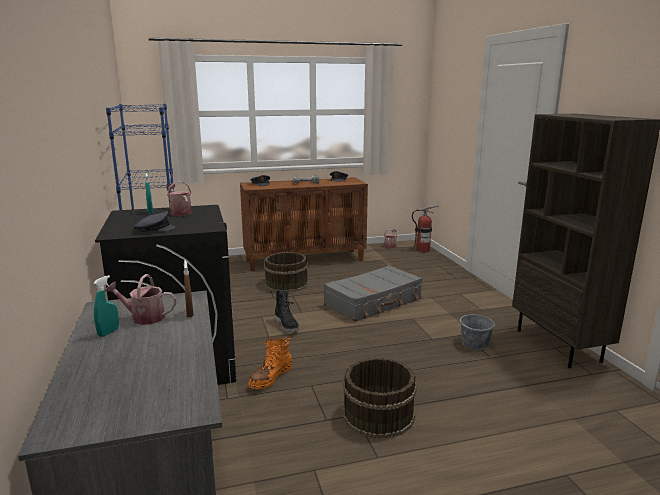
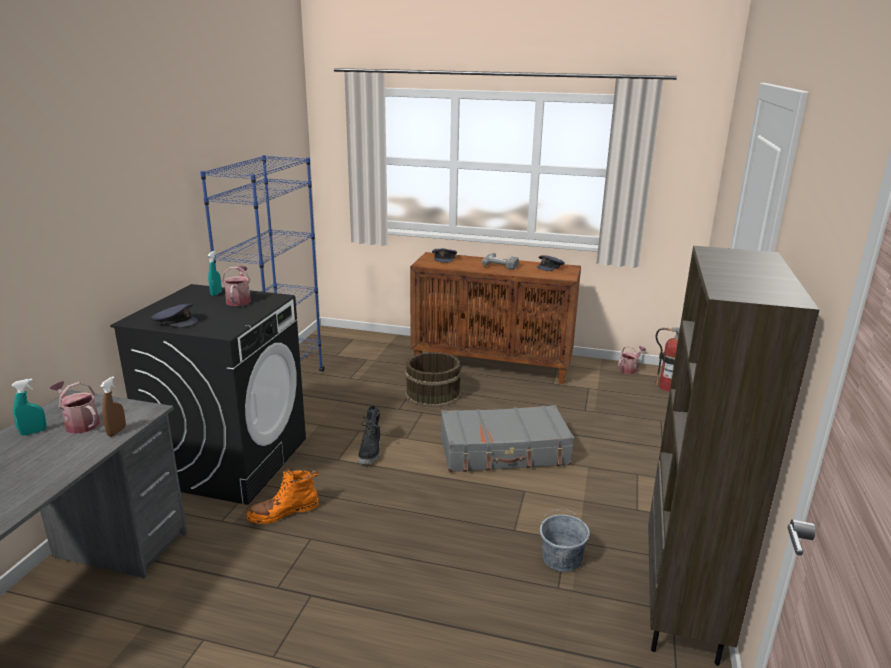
camera: 30 degrees right, 5 degrees up
brown bucket [343,357,417,439] -> none

